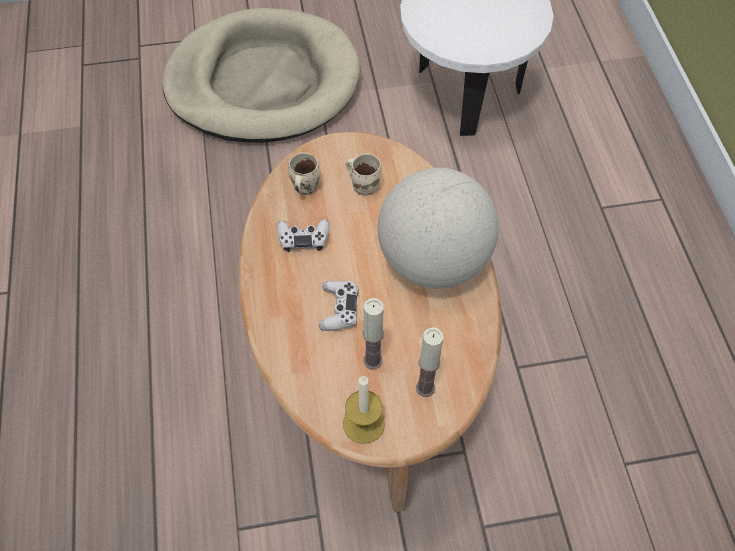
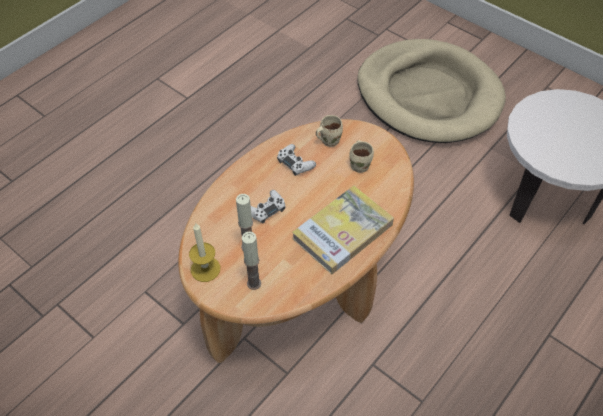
camera: 50 degrees right, 5 degrees down
globe [378,168,499,289] -> book [292,186,394,274]

